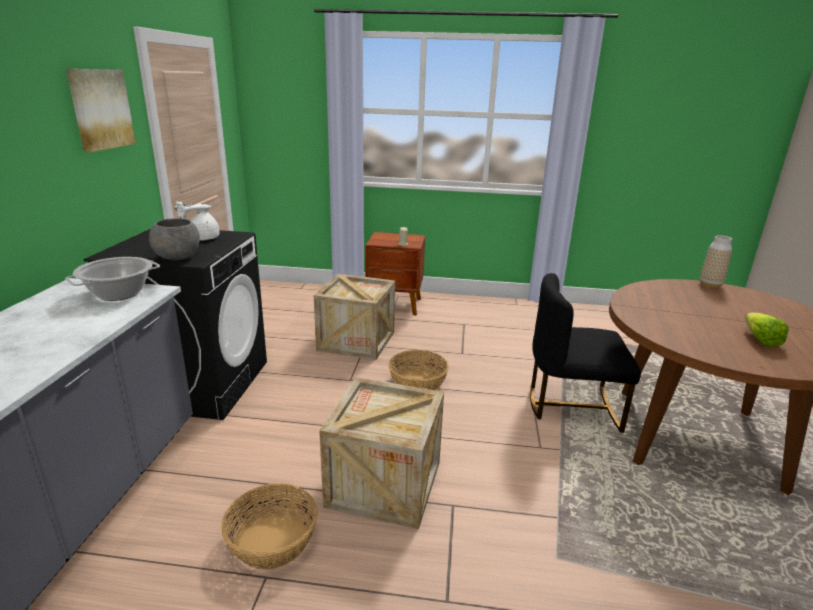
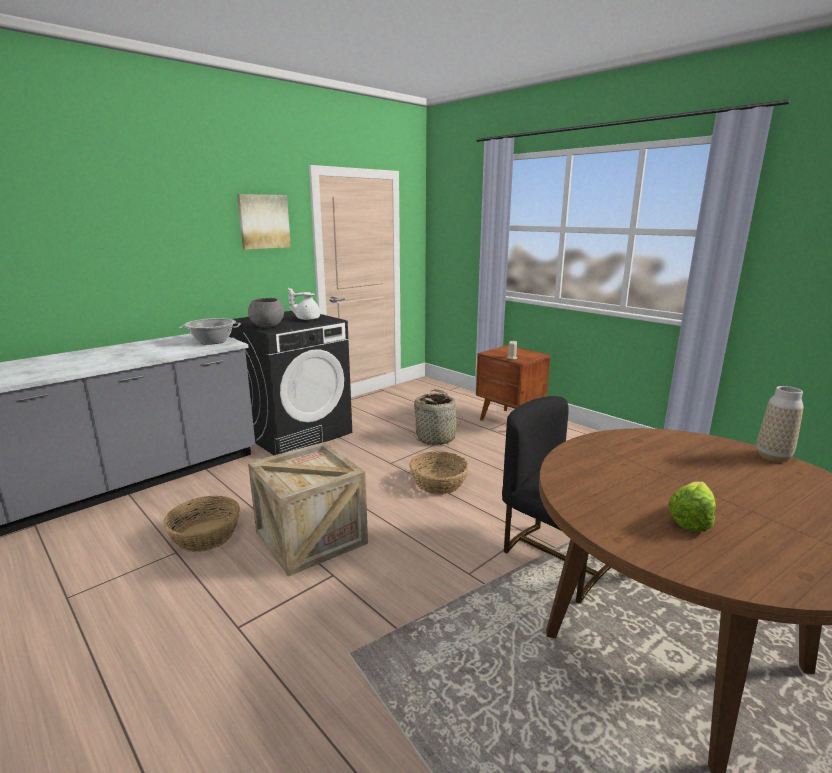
camera: 40 degrees right, 5 degrees down
crate [314,274,395,360] -> basket [414,389,462,445]

